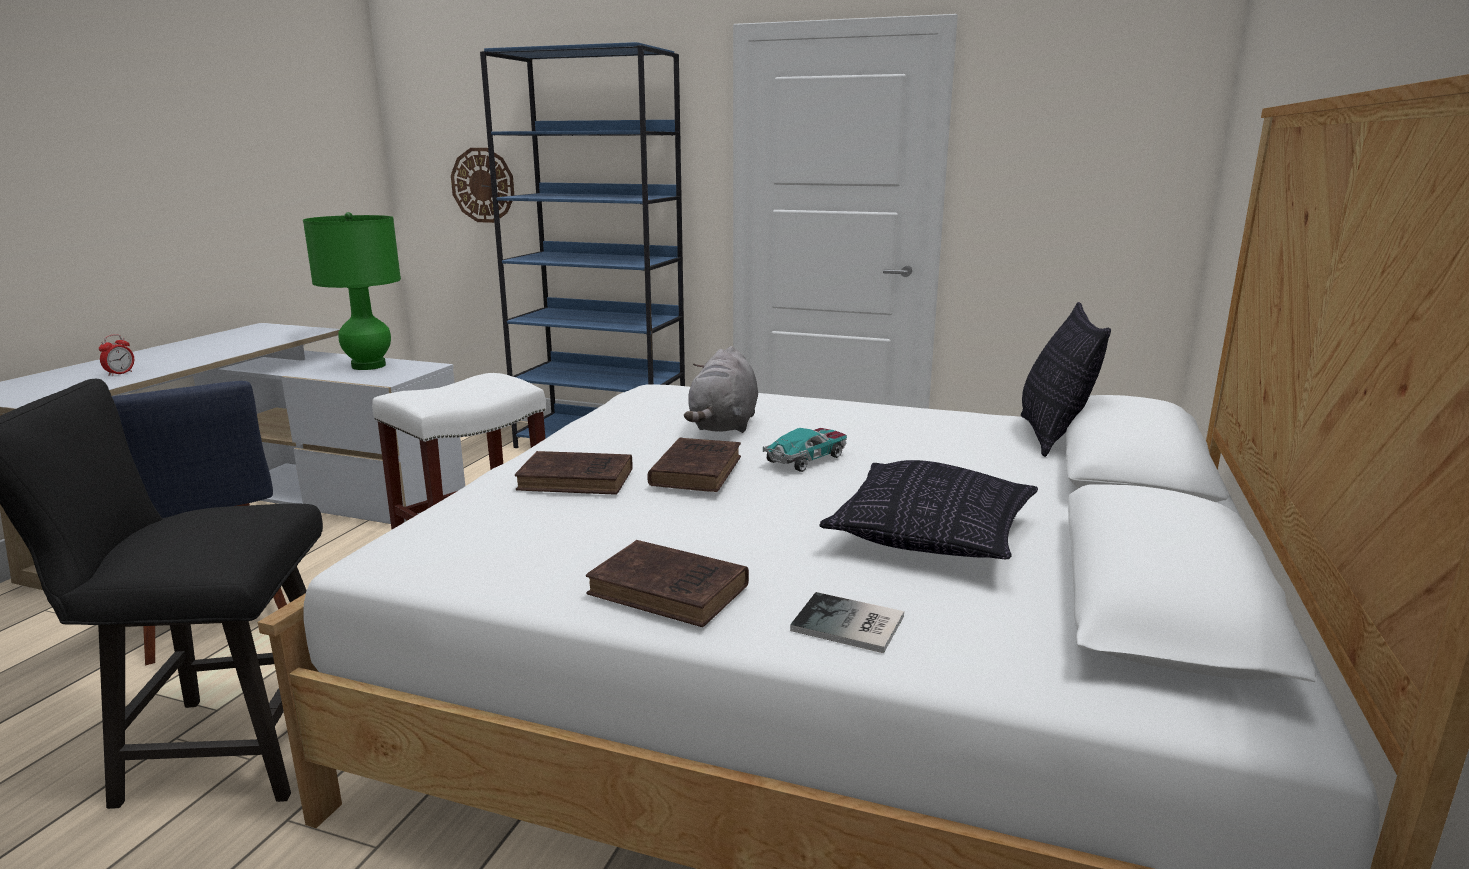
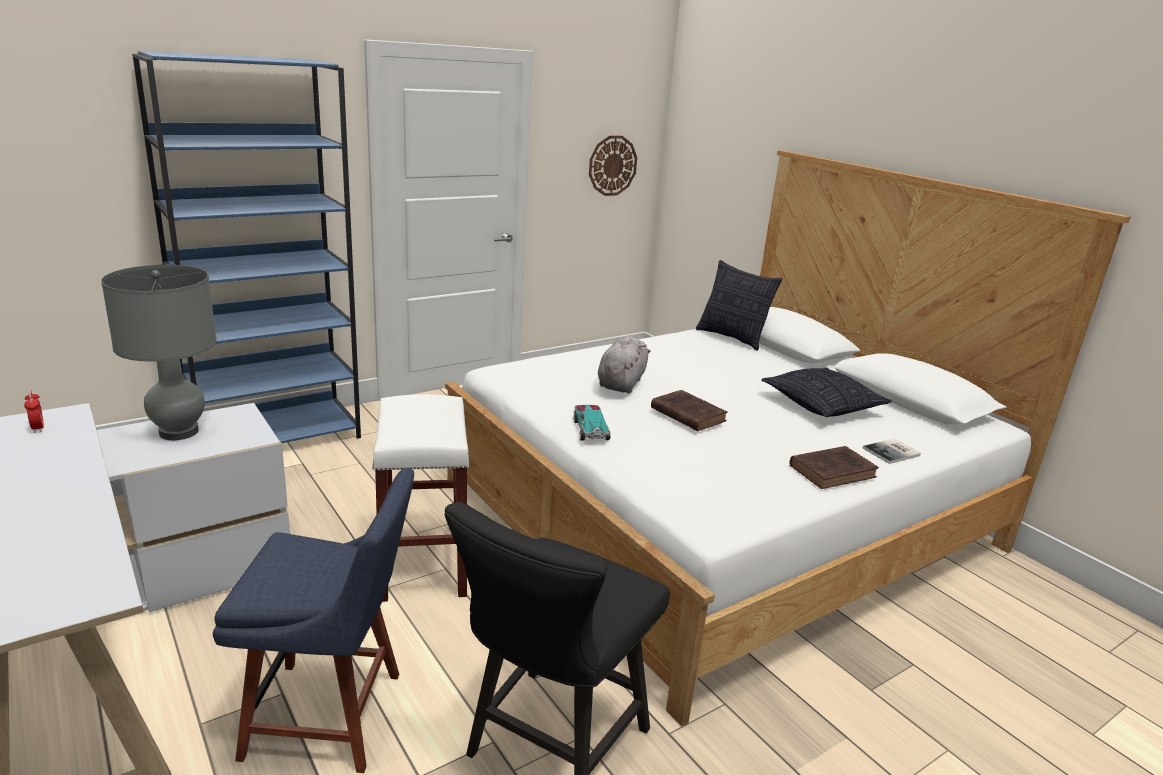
camera: 55 degrees left, 5 degrees up
alarm clock [99,334,134,376] -> alarm clock moved to [24,389,44,433]
green table lamp [303,212,401,370] -> grey table lamp [101,265,217,440]
wall clock [451,148,514,223] -> wall clock moved to [589,136,637,196]
brown book [515,451,633,495] -> none
grey plush toy [684,346,758,433] -> grey plush toy turned 120 degrees counterclockwise [598,336,650,393]
toy car [763,428,847,472] -> toy car moved to [573,405,611,441]

